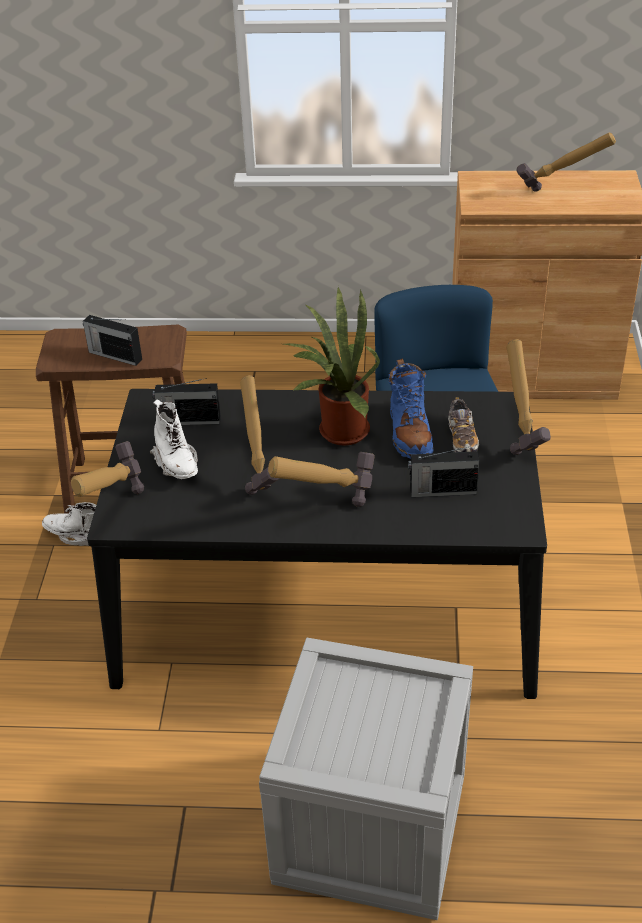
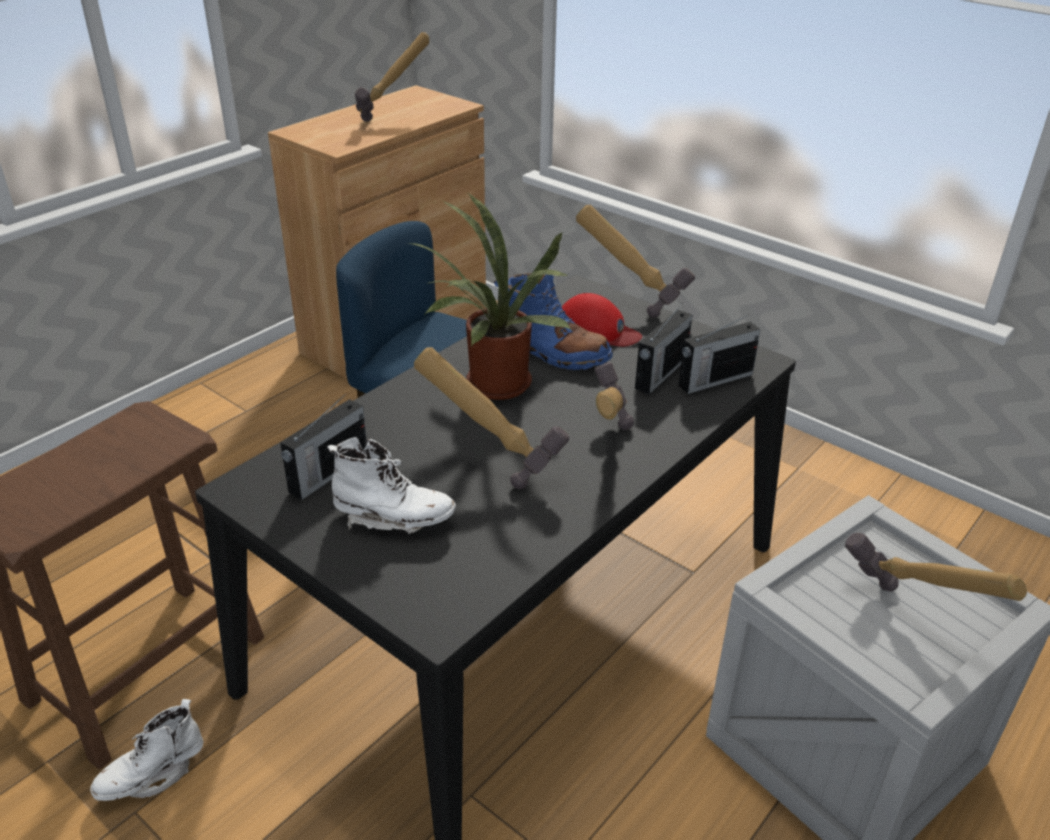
camera: 55 degrees left, 5 degrees down
hammer [71,441,144,497] -> hammer moved to [845,533,1027,601]
radio [83,315,142,366] -> radio moved to [678,314,761,394]
shoe [448,397,479,452] -> red cap [562,293,642,347]

